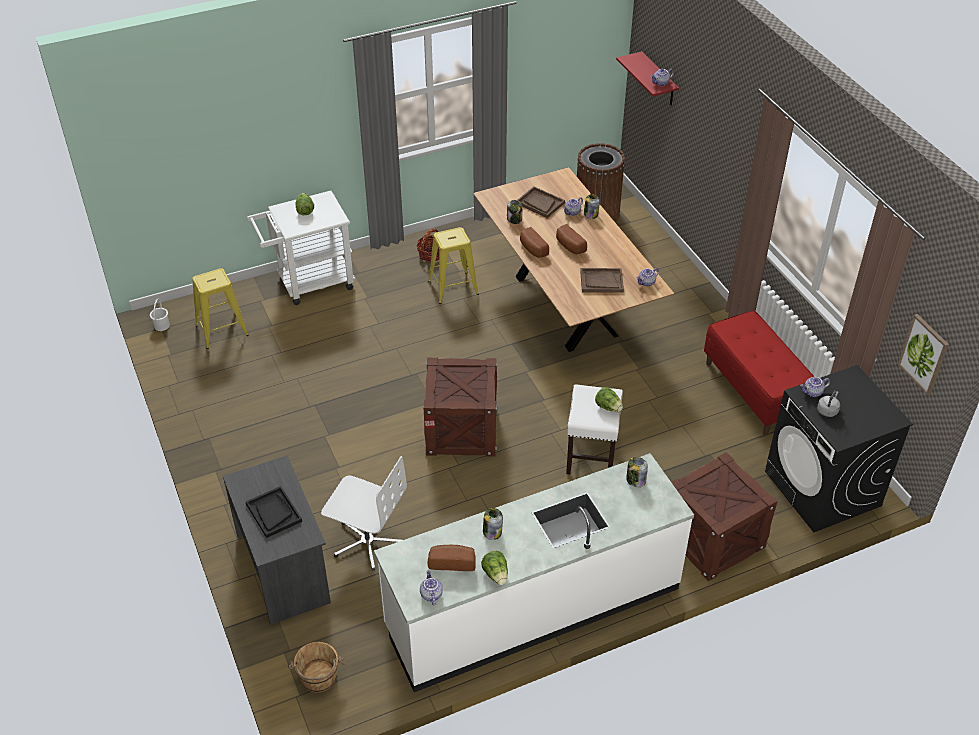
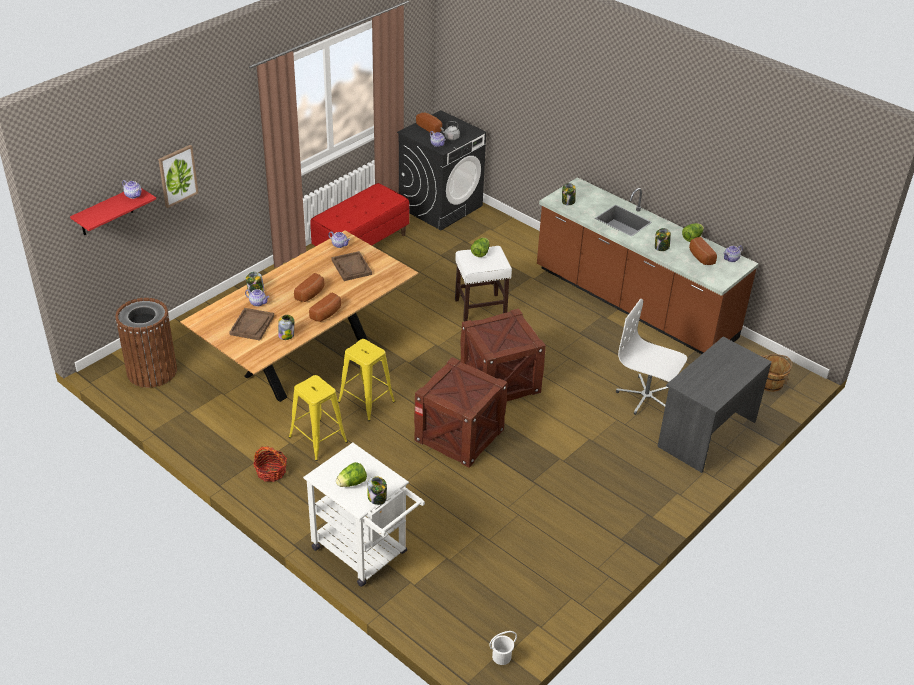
camera: 115 degrees left, 5 degrees down
yellow stool [192,268,249,349] -> yellow stool moved to [338,339,395,421]
black tray [246,486,302,538] -> none
white office chair [321,456,407,571] -> white office chair turned 60 degrees counterclockwise [616,299,687,415]
white counter [374,453,694,692] -> brown counter [537,177,758,354]
crate [671,452,778,582] -> crate moved to [414,357,507,468]
picture [898,314,949,395] -> picture moved to [158,145,198,208]
none -> jar [368,476,387,505]
none -> bread [416,112,442,133]

